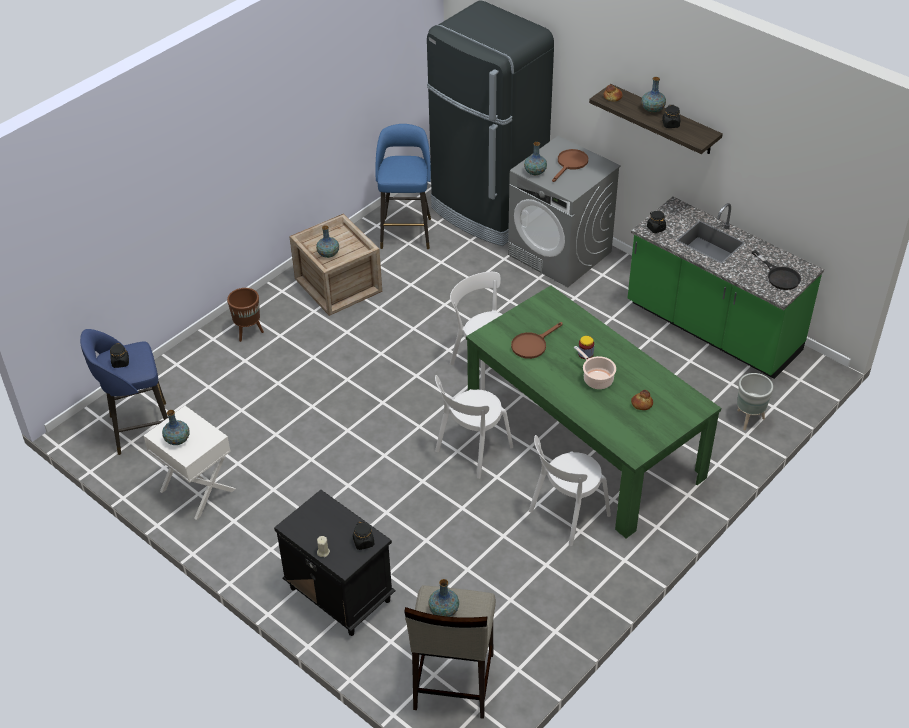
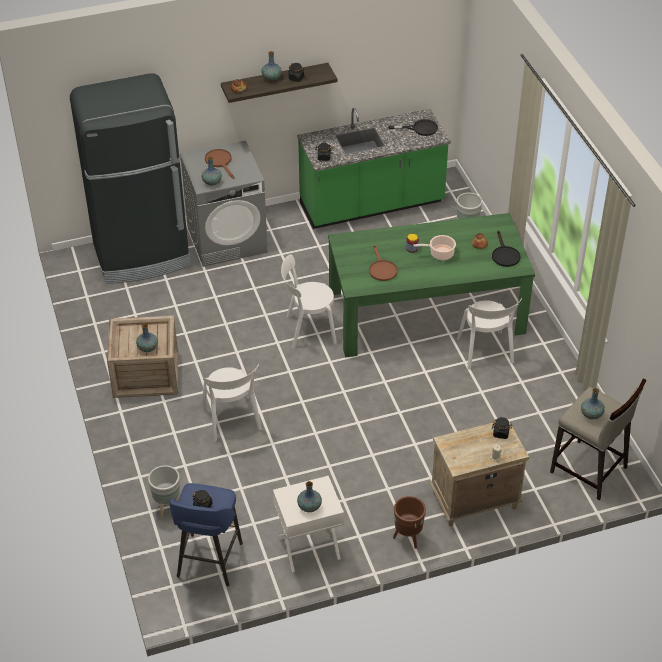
camera: 60 degrees left, 0 degrees up
brown planter [227,288,264,342] -> brown planter moved to [393,496,426,549]
black nightstand [274,490,396,636] -> beige nightstand [429,420,529,526]
blue stool [375,124,431,249] -> none
white chair [435,375,513,479] -> white chair moved to [202,364,262,442]
none -> grey planter [148,465,180,518]
none -> black frying pan [492,231,520,267]

